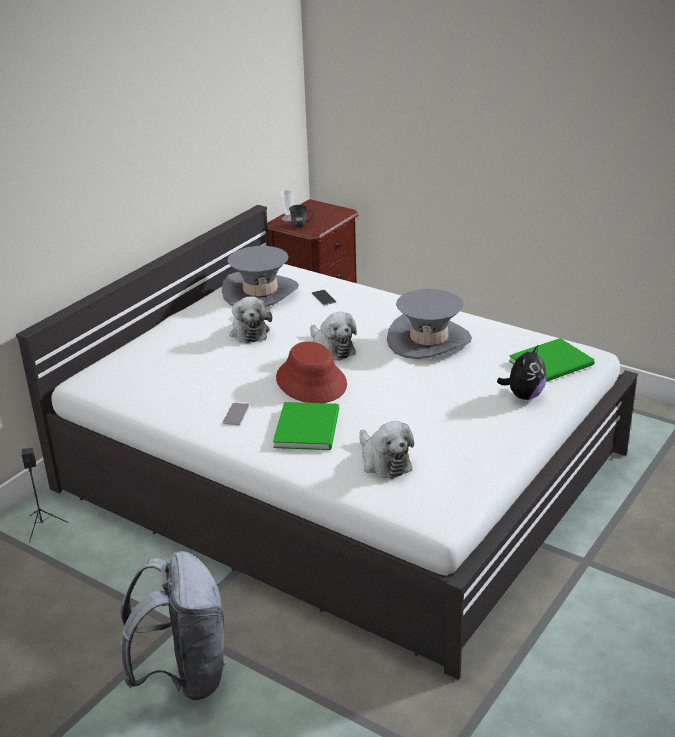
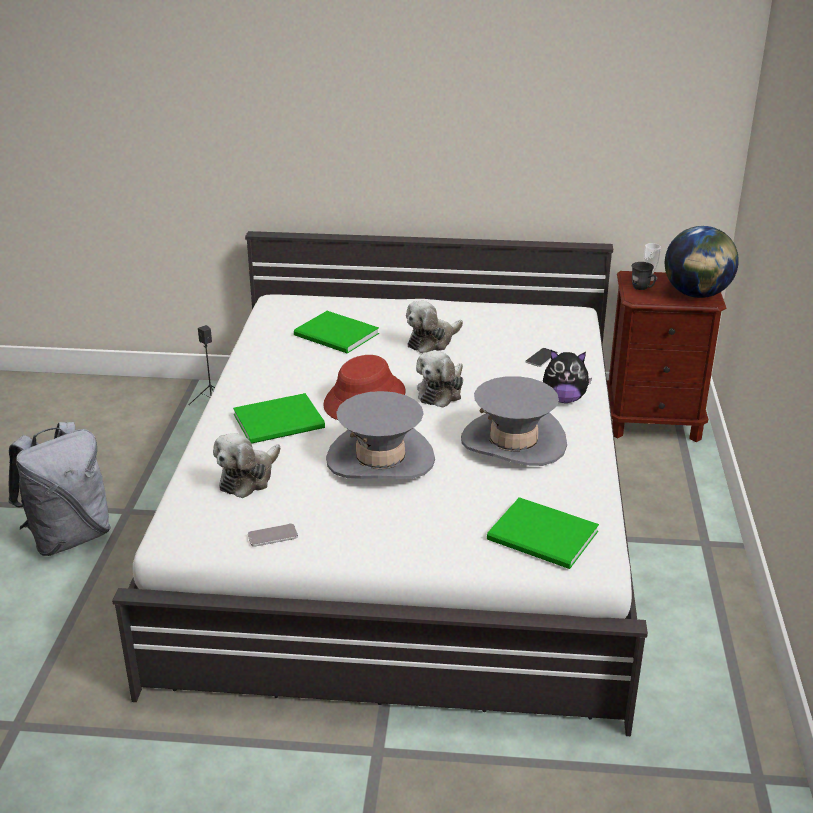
camera: 60 degrees right, 0 degrees up
grey hat [222,246,299,307] -> grey hat moved to [326,391,435,479]
phone [223,403,249,425] -> phone moved to [248,524,298,547]
plush toy [497,344,547,400] -> plush toy moved to [543,350,592,403]
none -> green book [294,311,379,354]
none -> globe [665,226,739,298]

